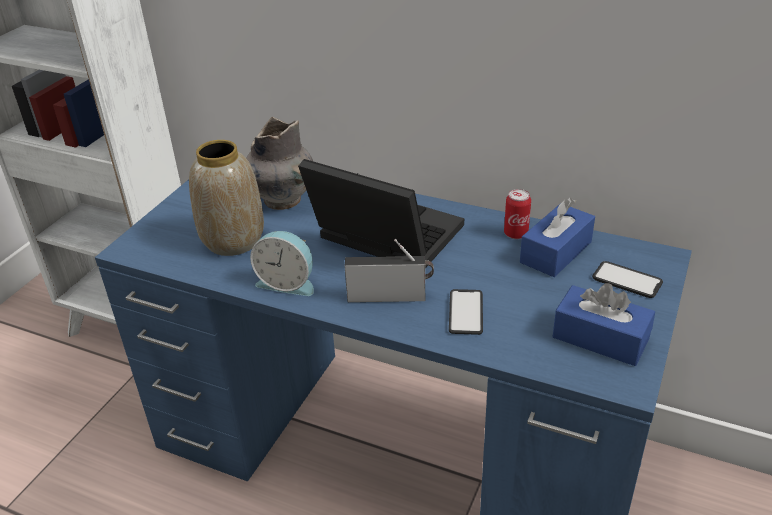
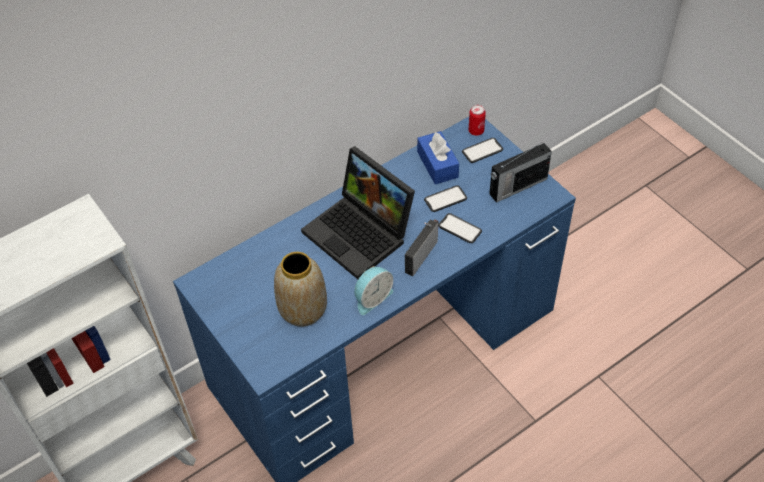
camera: 60 degrees left, 15 degrees up
grey vase [246,117,313,210] -> none
laptop [298,159,464,268] -> laptop turned 105 degrees counterclockwise [301,146,415,279]
can [504,189,531,239] -> can moved to [468,105,486,136]
blue tissue box [553,283,655,366] -> radio [489,142,552,203]
none -> phone [424,185,467,212]

